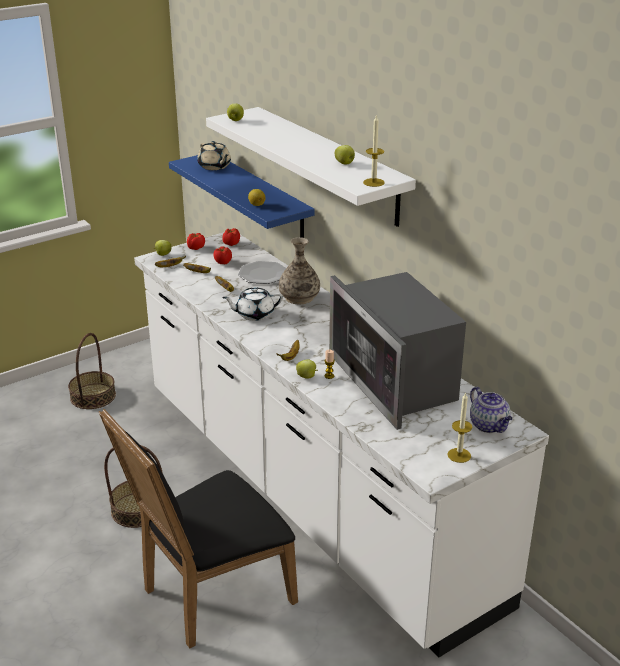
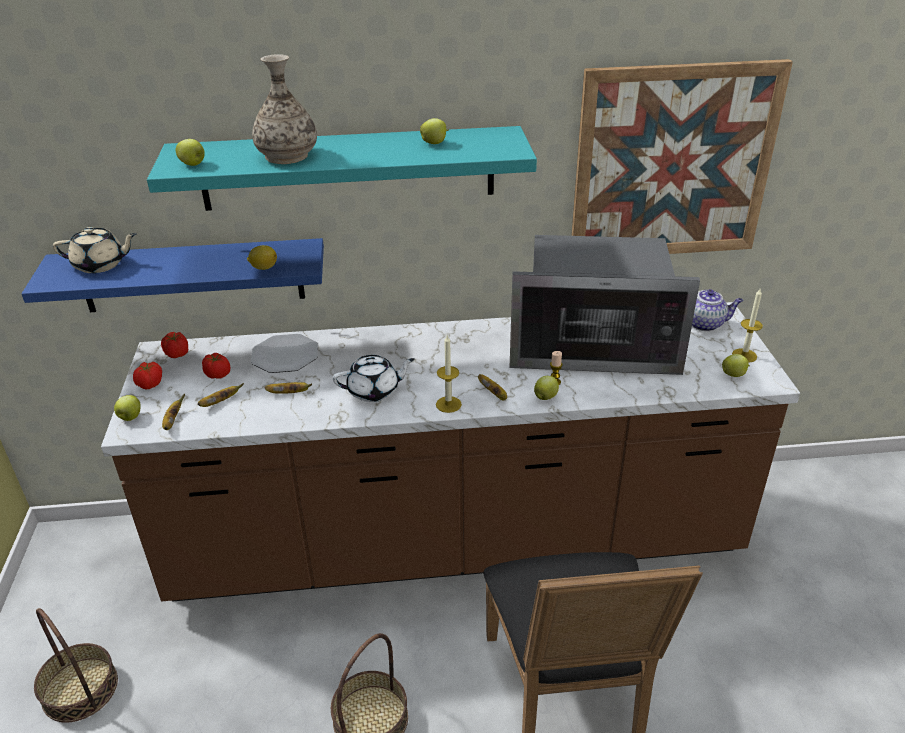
camera: 60 degrees left, 5 degrees up
white counter [134,232,549,657] -> brown counter [101,302,800,602]
white shelf [206,107,416,227] -> turquoise shelf [147,126,537,211]
white teapot [222,287,283,321] -> white teapot turned 120 degrees counterclockwise [333,355,415,402]
vase [279,237,320,304] -> vase moved to [252,54,317,164]
candle [363,116,385,187] -> candle moved to [436,335,462,413]
none -> picture [571,59,793,254]
none -> apple [722,354,750,377]

